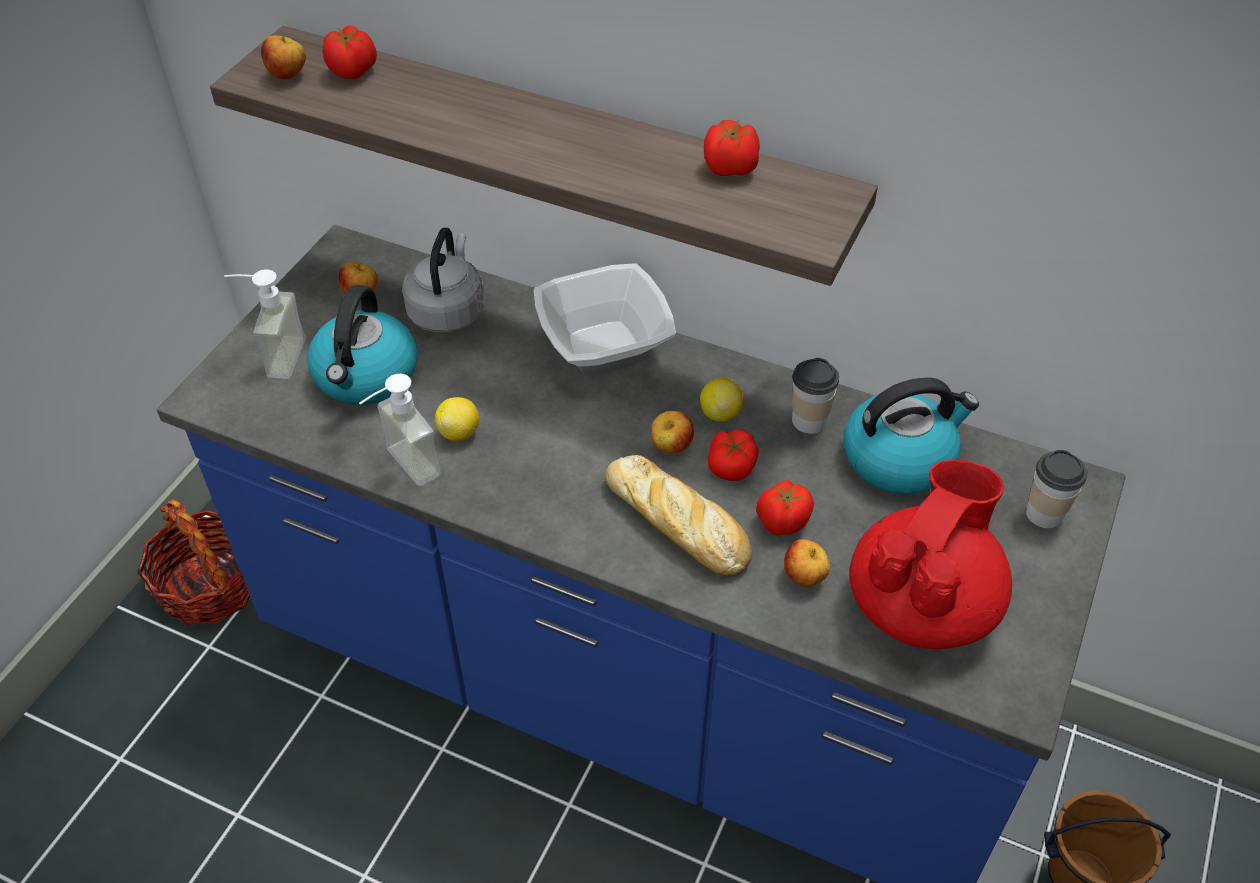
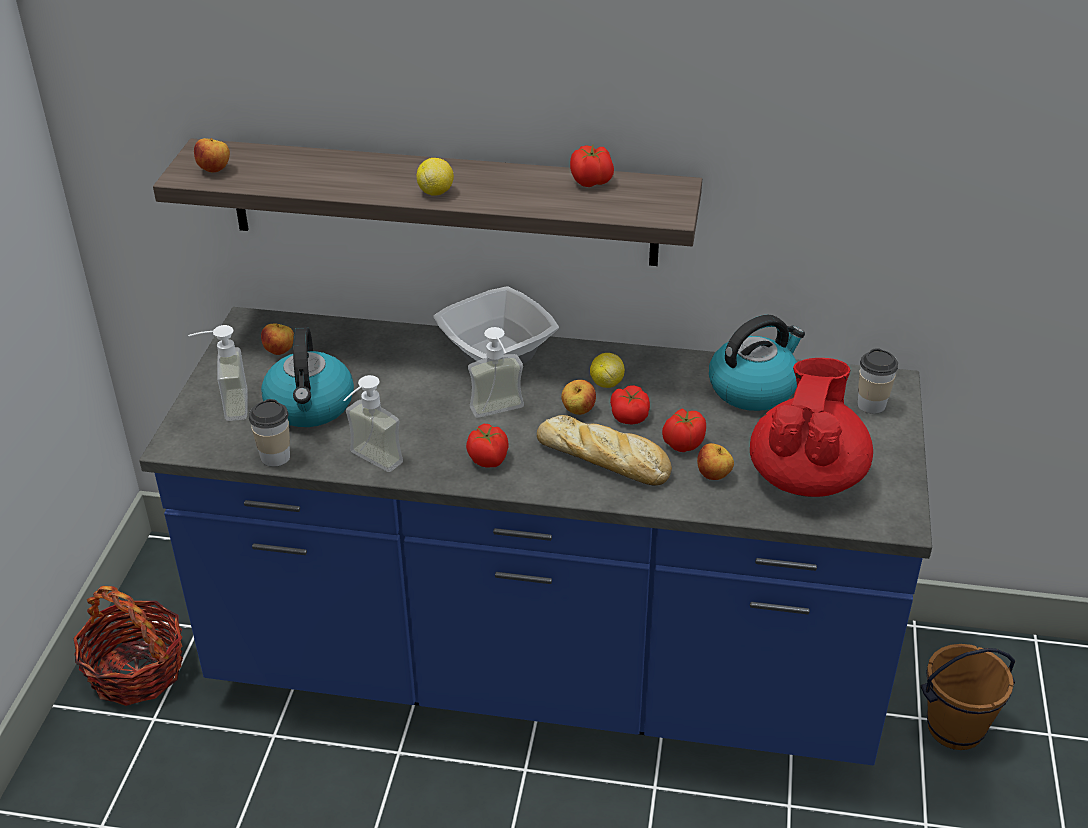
camera: 15 degrees left, 10 degrees down
tomato [323,25,377,79] -> tomato moved to [466,424,509,468]
grey kettle [402,228,485,332] -> none
lemon [435,397,479,441] -> lemon moved to [417,158,454,196]
cup [792,358,839,434] -> cup moved to [249,399,290,467]
none -> soap dispenser [468,327,524,418]

